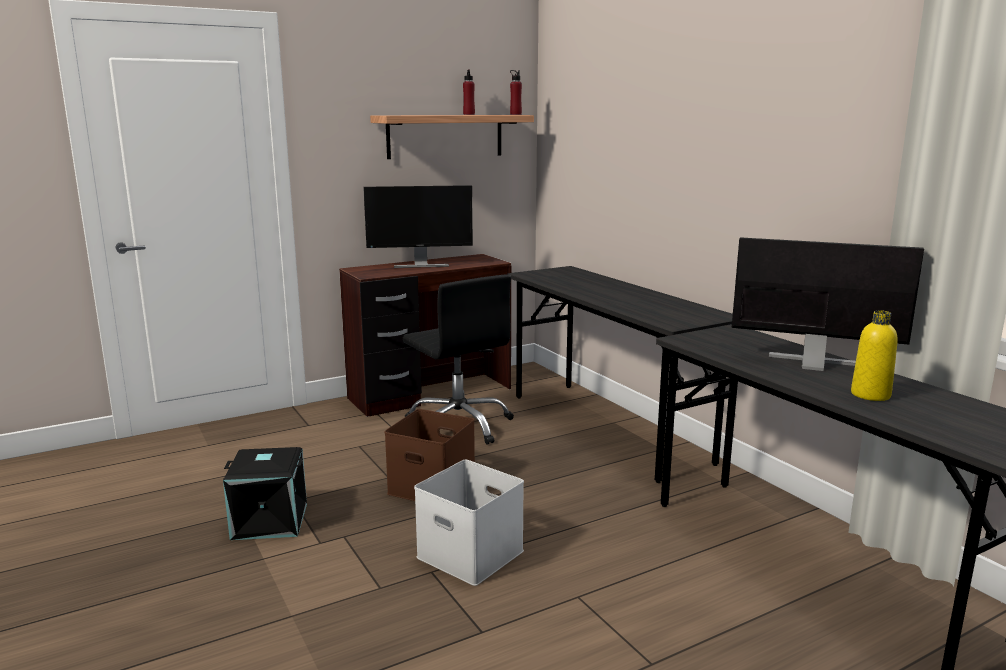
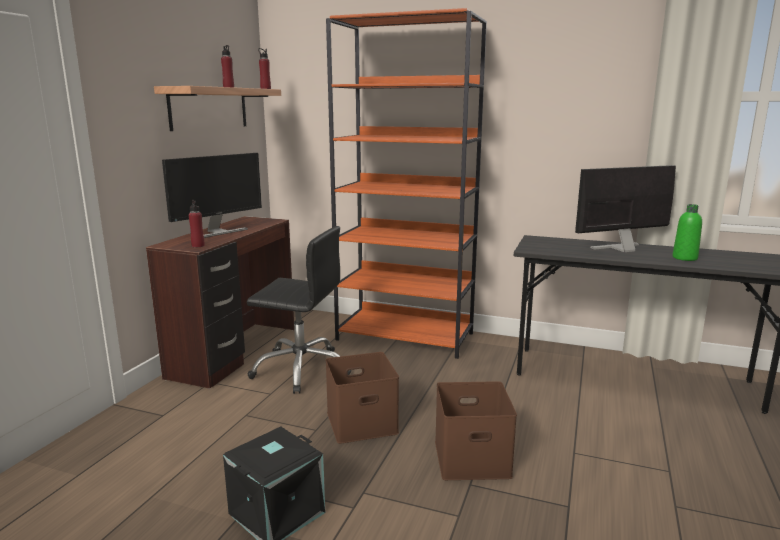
camera: 40 degrees left, 0 degrees up
white storage box [414,460,524,586] -> brown storage box [435,381,517,480]
grey desk [508,266,733,483] -> orange bookcase [326,8,487,359]
yellow bottle [851,310,898,401] -> green bottle [673,204,702,261]
none -> red bottle [189,200,205,247]

